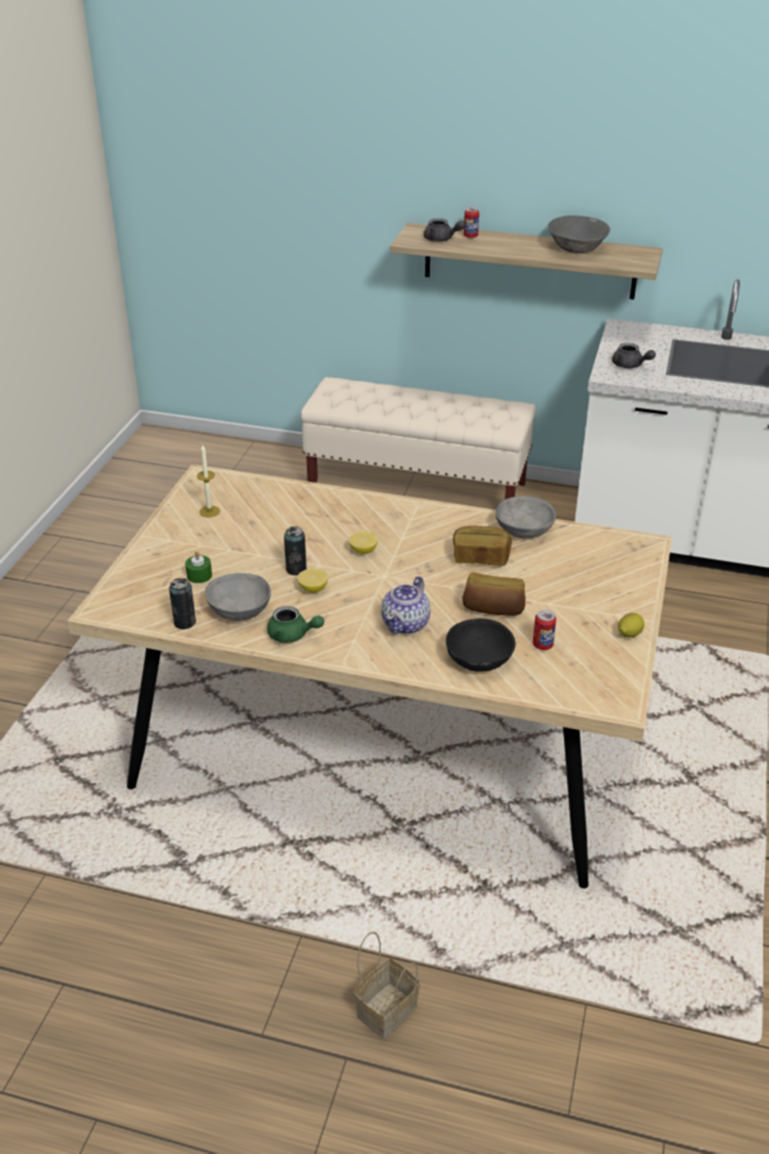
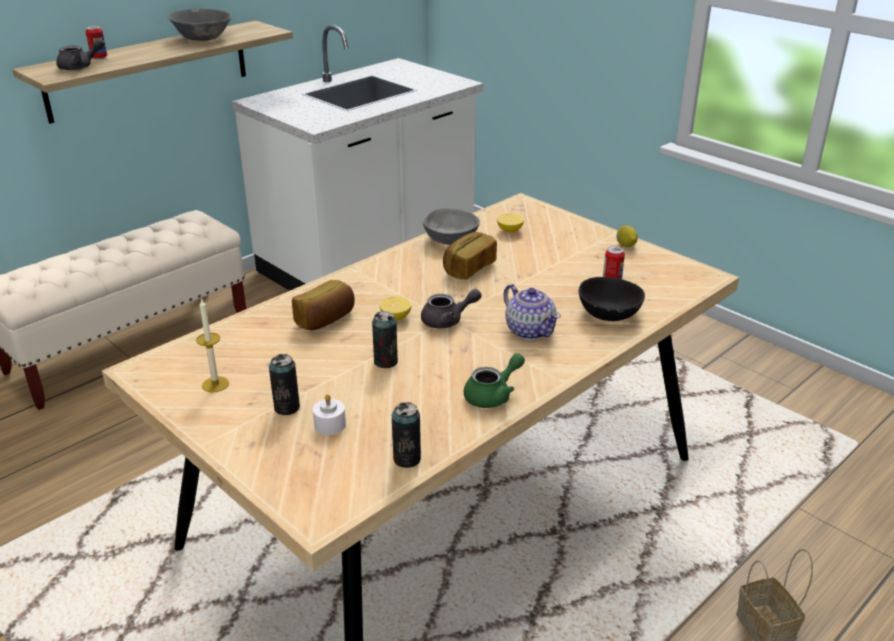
camera: 60 degrees left, 5 degrees down
green candle [185,551,212,583] -> white candle [313,394,346,435]
grey bowl [205,573,271,621] -> none
lemon [297,568,328,593] -> lemon moved to [497,214,524,233]
bread [462,572,526,616] -> bread moved to [292,280,355,330]
grey teapot [612,343,656,368] -> grey teapot moved to [421,289,482,329]
none -> can [269,354,300,415]

